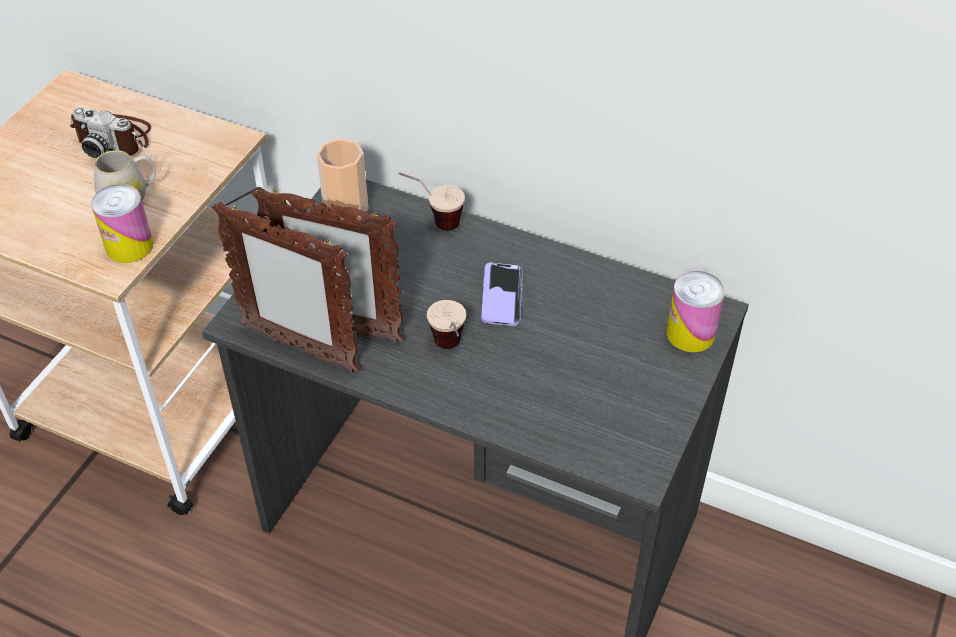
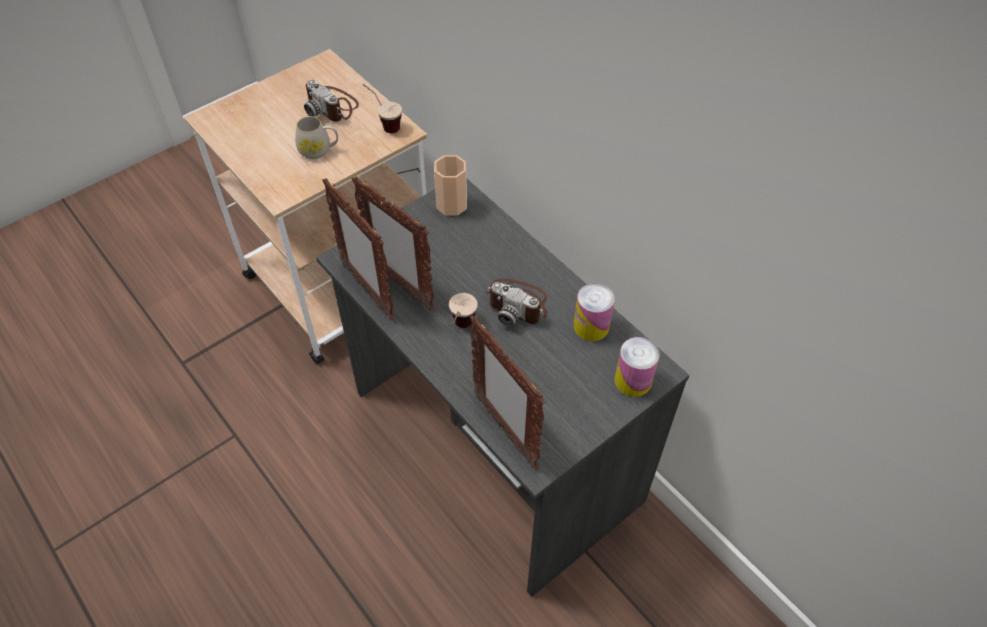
camera: 25 degrees right, 5 degrees up
can [91,184,153,263] -> can moved to [574,283,615,341]
cup [398,172,465,231] -> cup moved to [363,84,402,133]
phone [481,263,523,326] -> camera [486,278,547,326]
none -> picture frame [470,316,546,470]

